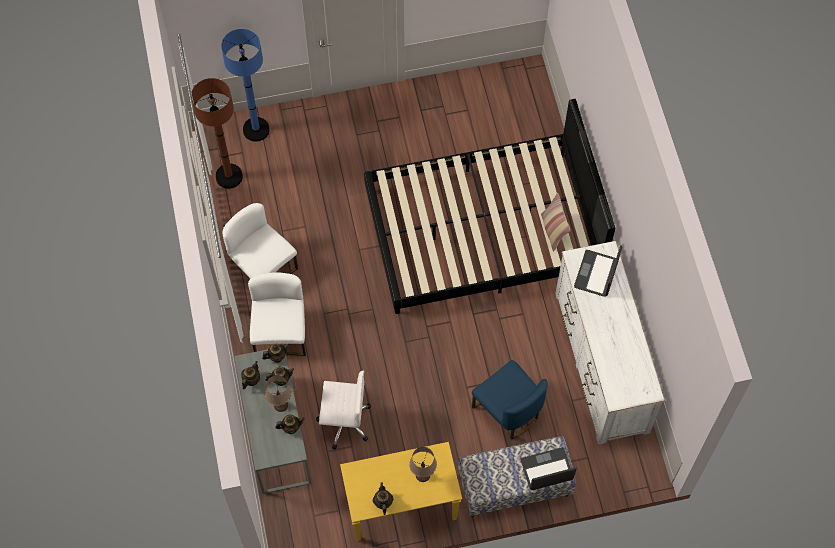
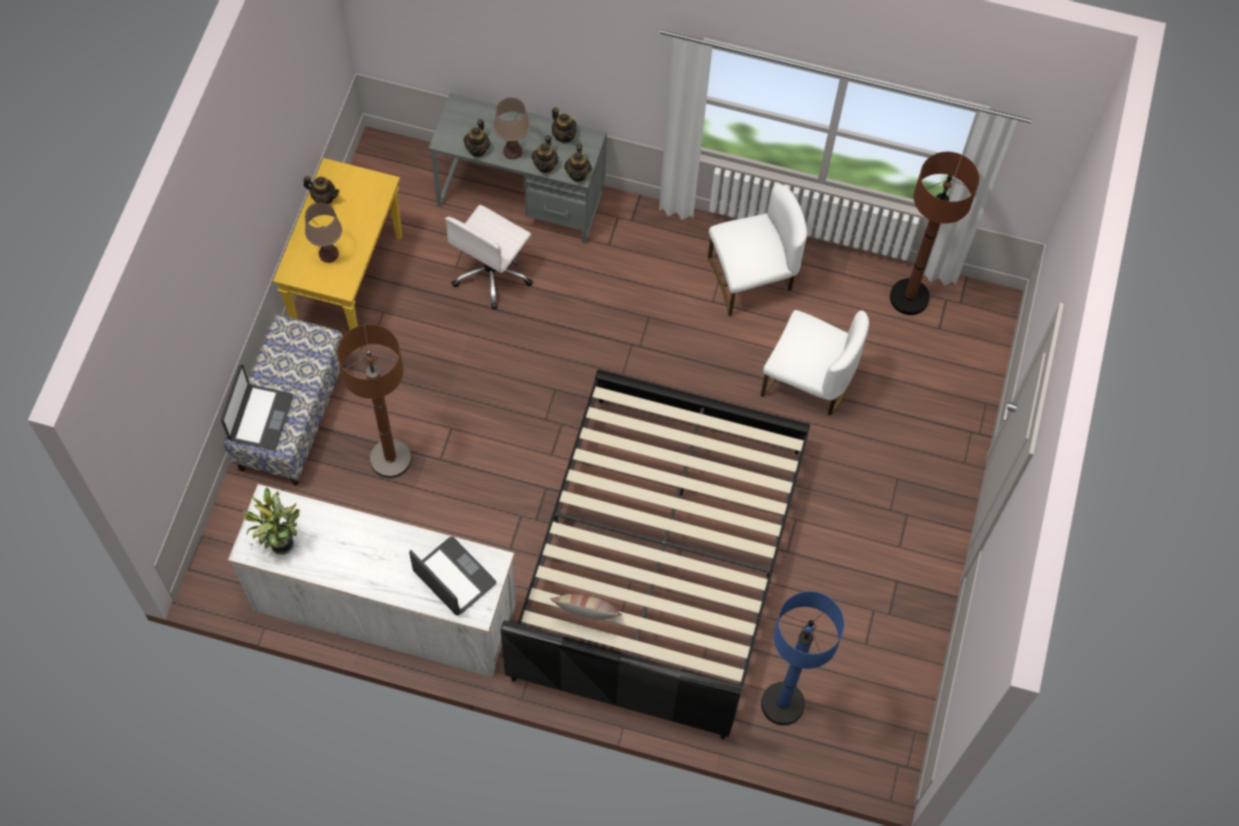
camera: 115 degrees right, 0 degrees up
blue floor lamp [221,29,270,142] -> blue floor lamp moved to [761,591,844,725]
white chair [248,273,306,356] -> white chair moved to [761,310,869,416]
blue chair [472,360,548,439] -> brown floor lamp [337,324,412,478]
none -> potted plant [243,488,300,555]

